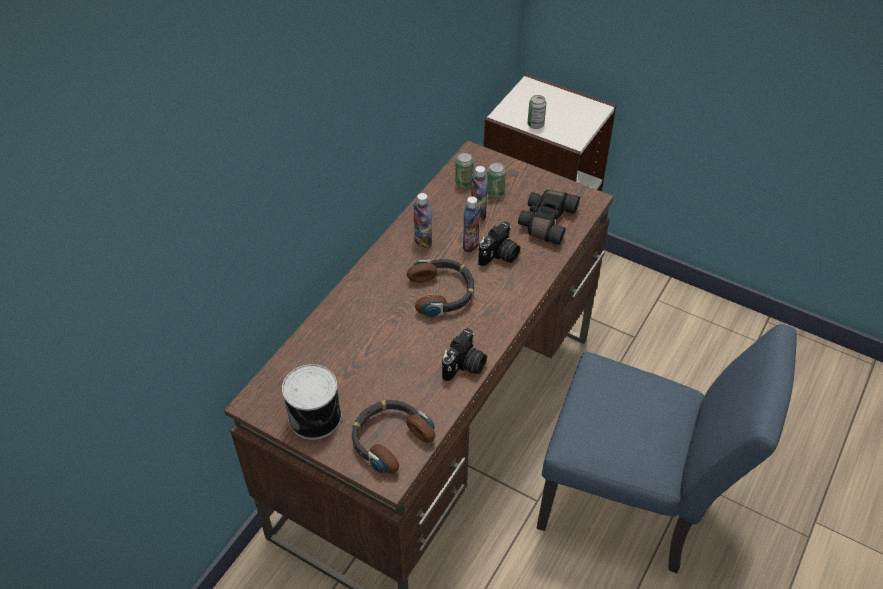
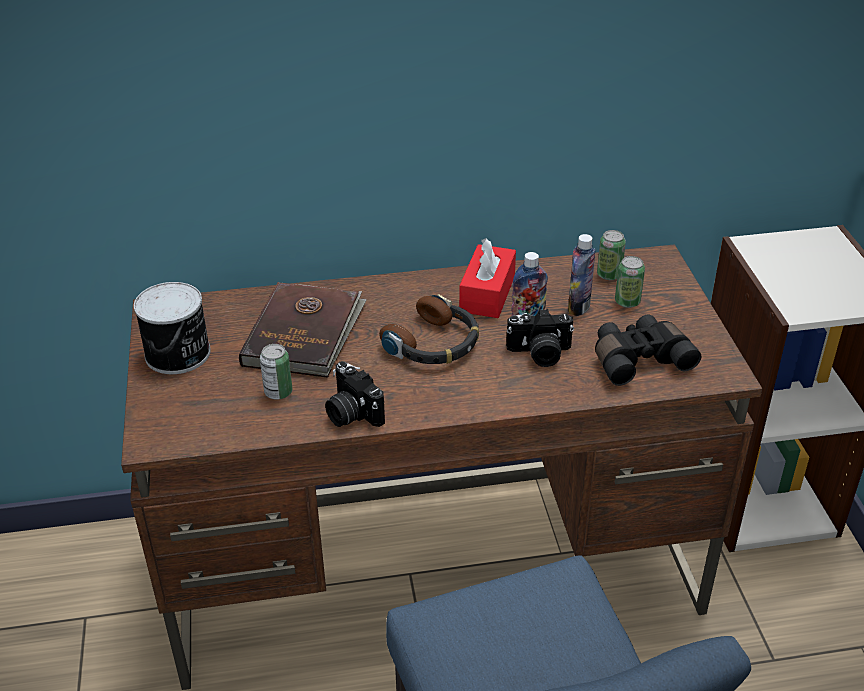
camera: 50 degrees right, 10 degrees down
headphones [351,400,435,473] -> none
bottle [413,193,432,248] -> red tissue box [459,238,516,318]
camera [442,328,487,381] -> camera turned 60 degrees clockwise [325,361,385,427]
can [528,95,546,129] -> can moved to [260,344,292,400]
none -> brown book [239,282,367,378]

